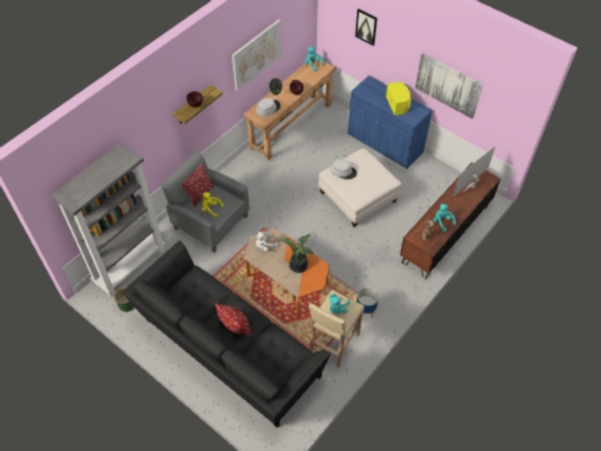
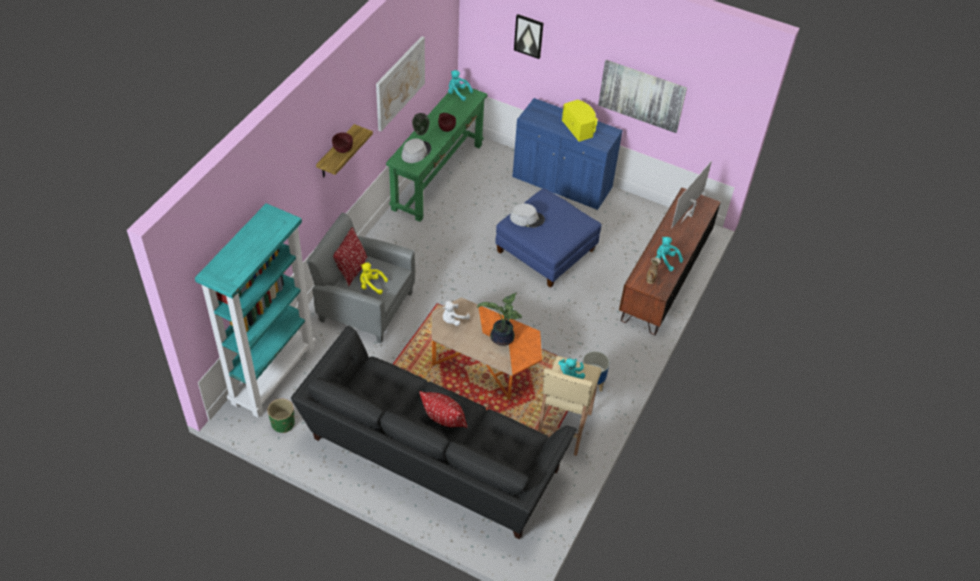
camera: 15 degrees left, 5 degrees down
grey bookcase [51,142,165,297] -> turquoise bookcase [195,203,316,418]
brown console table [243,56,336,161] -> green console table [386,86,488,222]
white ottoman [319,148,402,227] -> blue ottoman [495,188,602,288]

